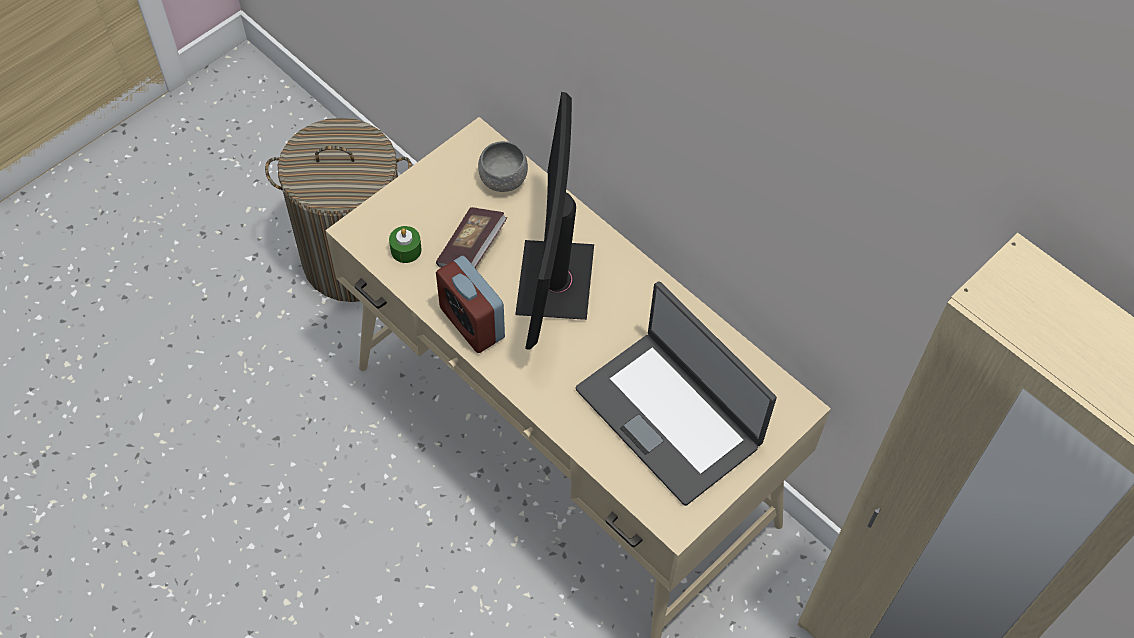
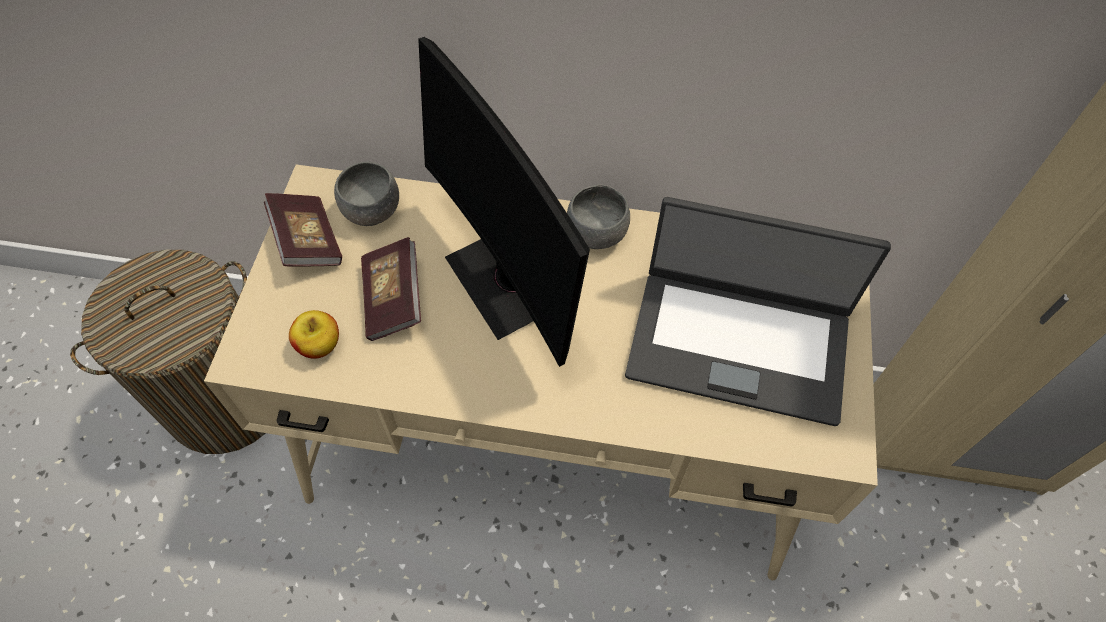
camera: 35 degrees left, 0 degrees up
green candle [389,226,422,263] -> apple [289,310,339,359]
alarm clock [436,256,505,353] -> none
none -> book [264,193,342,267]
none -> grey bowl [567,184,630,249]

